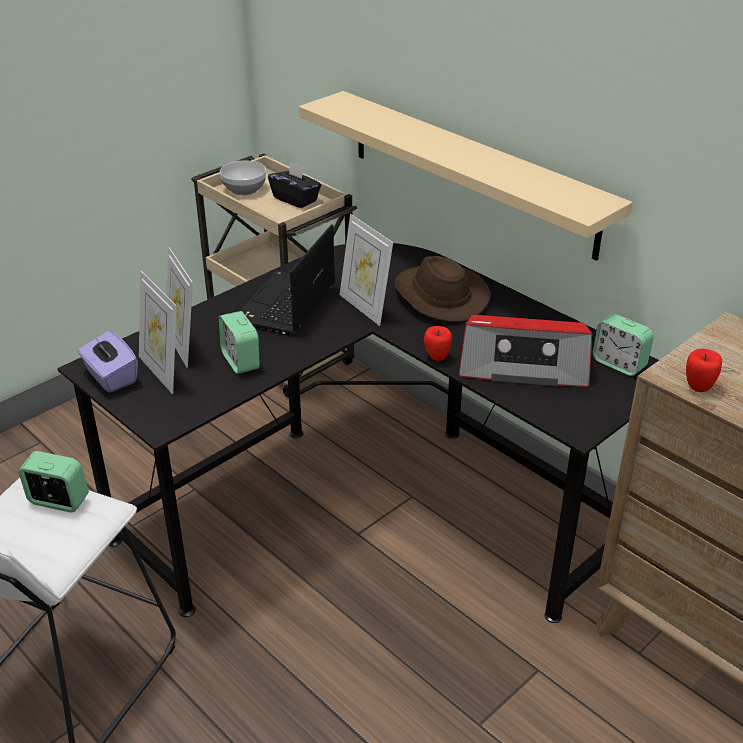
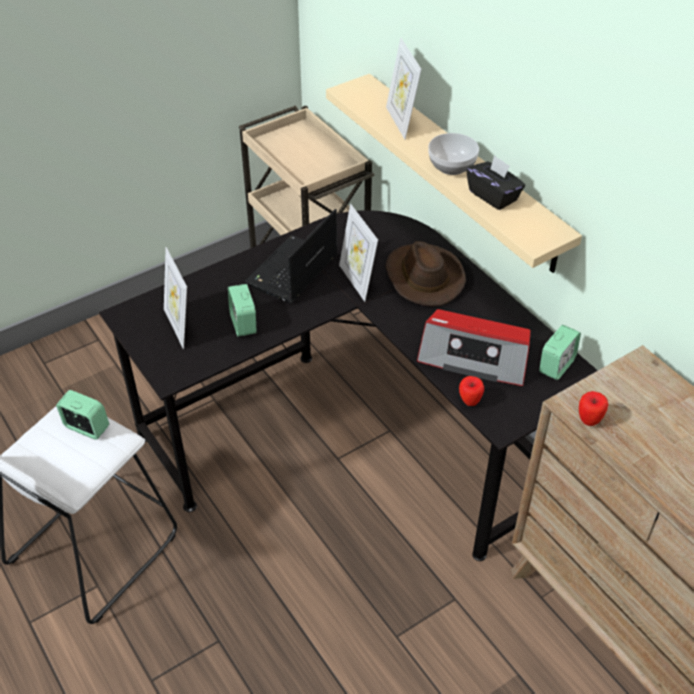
camera: 10 degrees right, 10 degrees up
purple tissue box [78,331,138,393] -> none
picture frame [166,247,193,368] -> picture frame moved to [386,38,422,140]
bowl [220,160,266,195] -> bowl moved to [428,133,479,175]
black tissue box [268,161,321,208] -> black tissue box moved to [466,155,525,210]
apple [424,326,452,361] -> apple moved to [459,376,484,406]
alarm clock [592,314,654,376] -> alarm clock turned 105 degrees counterclockwise [539,325,581,380]

